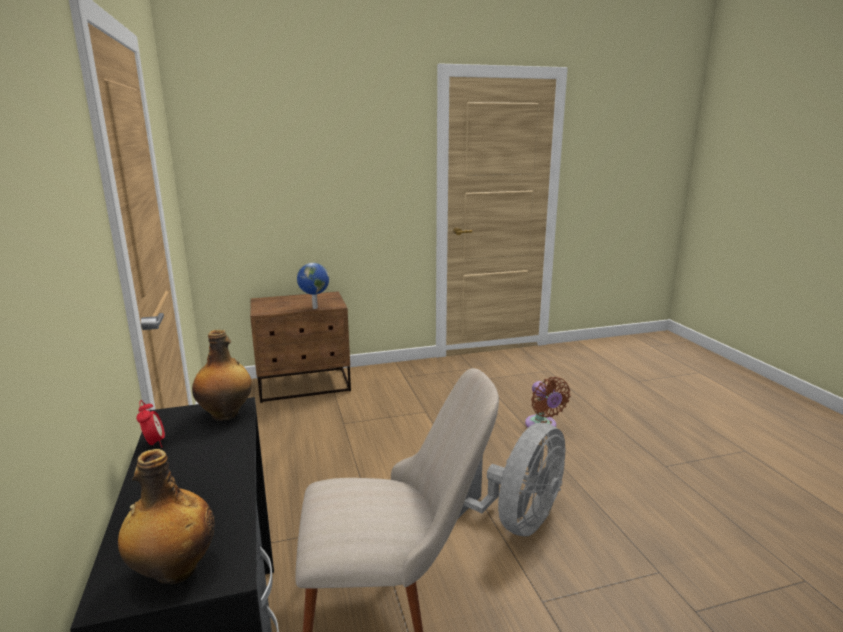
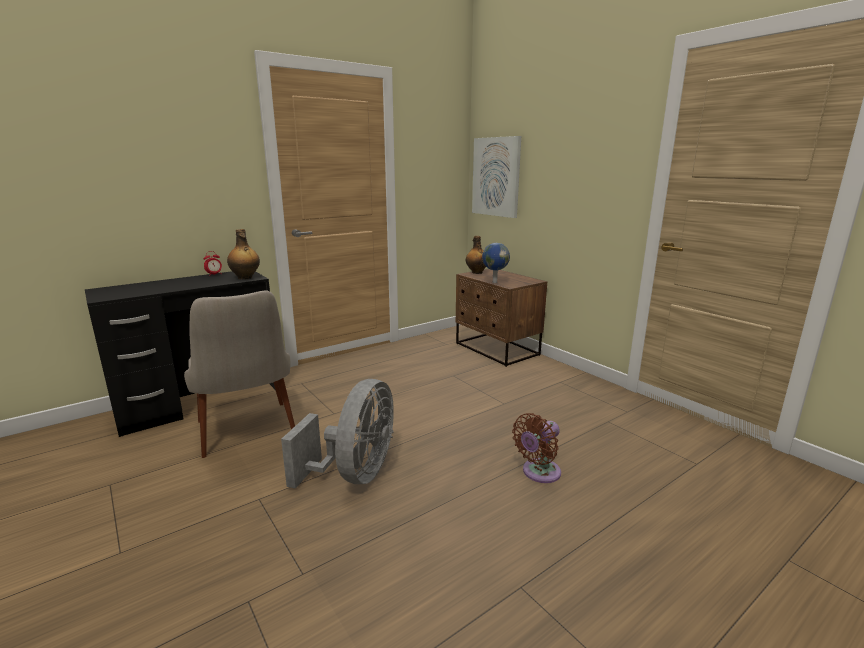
camera: 70 degrees right, 0 degrees up
bottle [118,449,215,584] -> bottle moved to [466,236,486,274]
grey fan [458,423,565,537] -> grey fan turned 90 degrees counterclockwise [281,379,394,489]
none -> picture [472,136,521,218]

